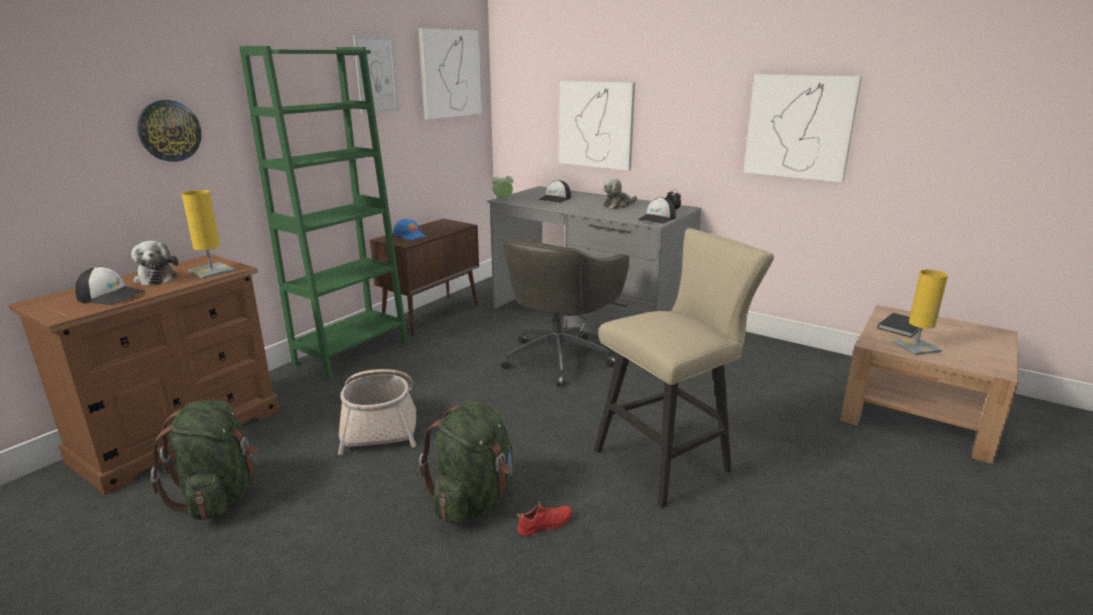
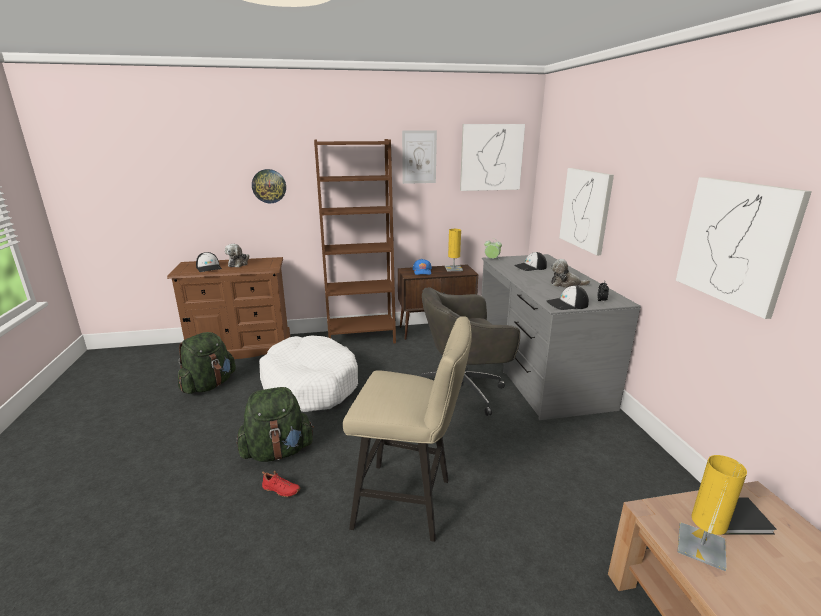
camera: 45 degrees right, 0 degrees up
yellow table lamp [182,190,235,279] -> yellow table lamp moved to [445,229,463,271]
green bookcase [239,46,408,380] -> brown bookcase [314,139,396,343]
basket [338,369,417,455] -> white dog bed [259,336,358,412]

